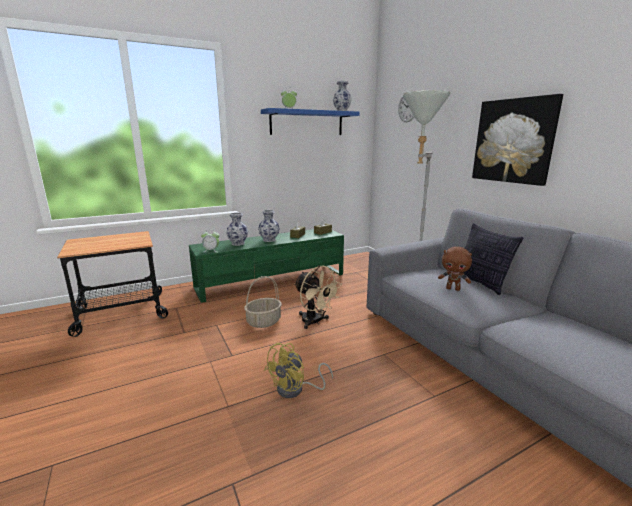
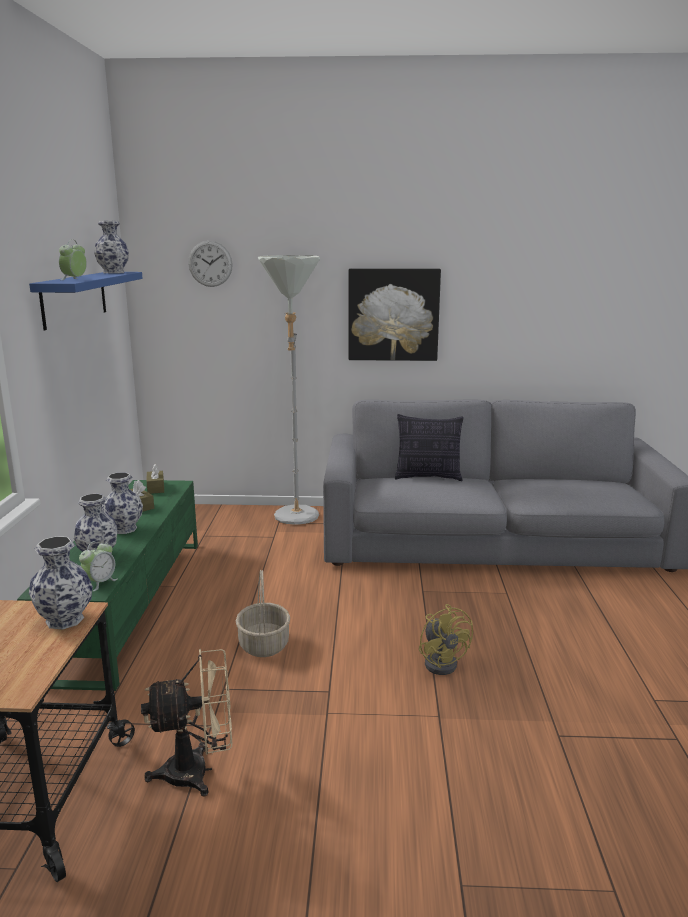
camera: 60 degrees left, 0 degrees up
beige fan [294,266,342,329] -> beige fan moved to [141,649,232,797]
brown plush toy [438,246,472,291] -> none
none -> vase [29,536,93,630]

